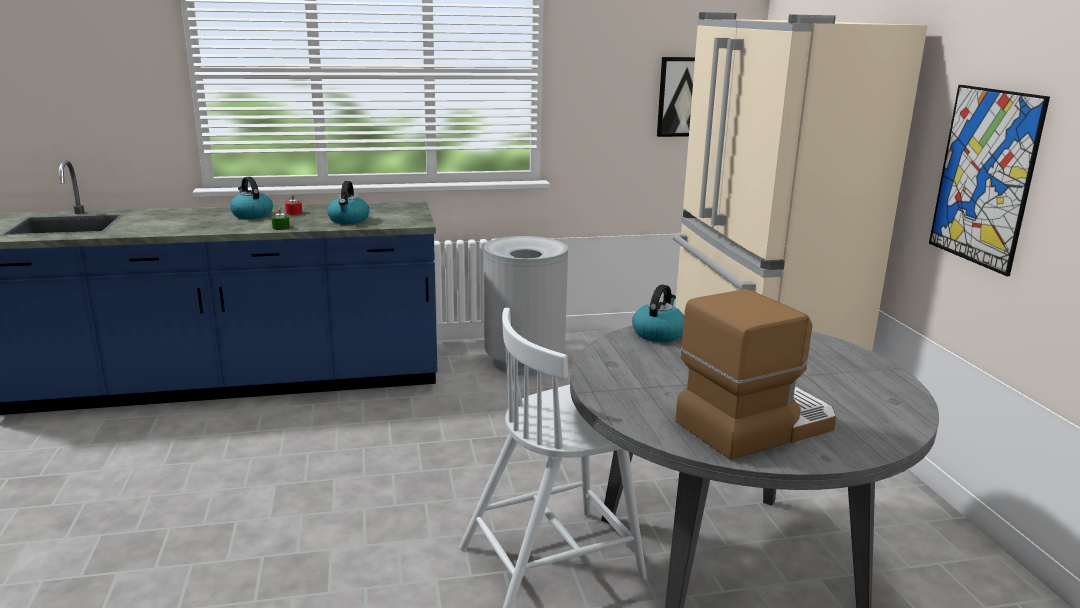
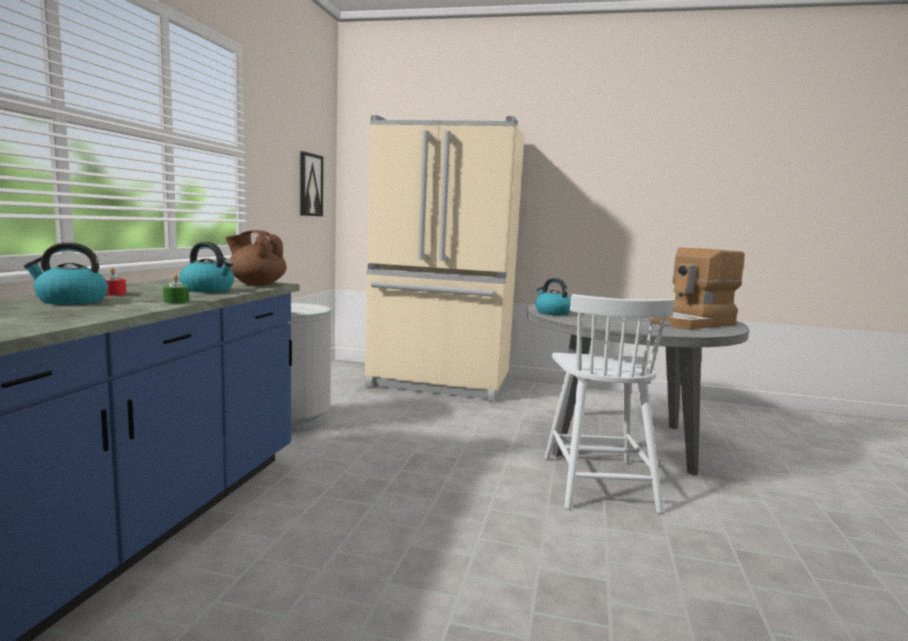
camera: 65 degrees left, 10 degrees down
coffee machine [675,289,836,460] -> coffee machine turned 120 degrees counterclockwise [649,248,745,329]
picture [929,85,1050,276] -> none
none -> brown teapot [225,230,287,286]

